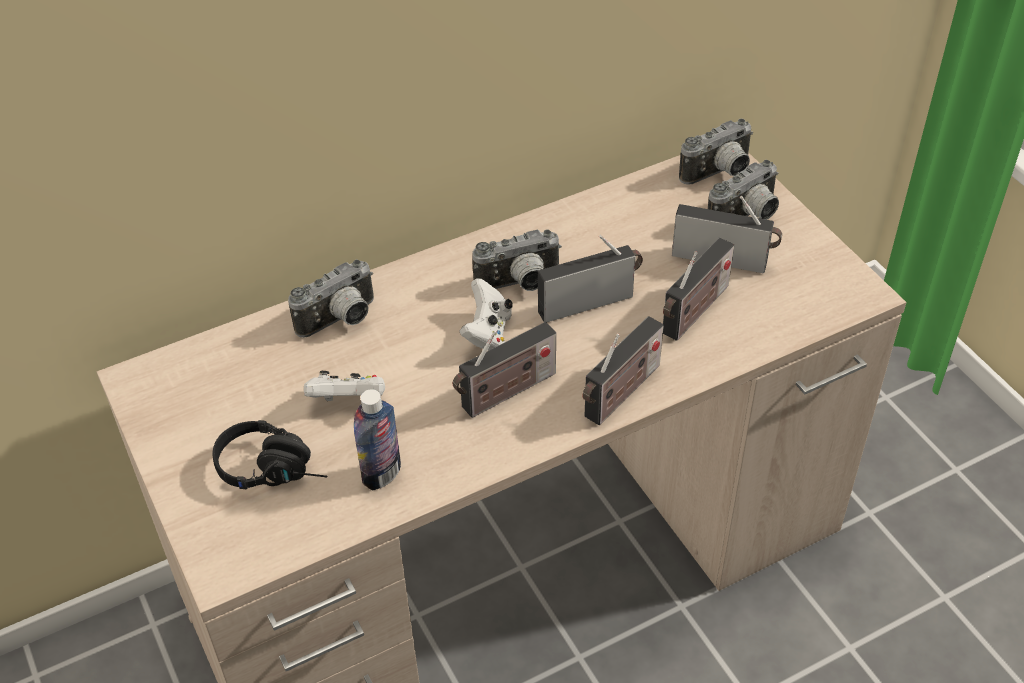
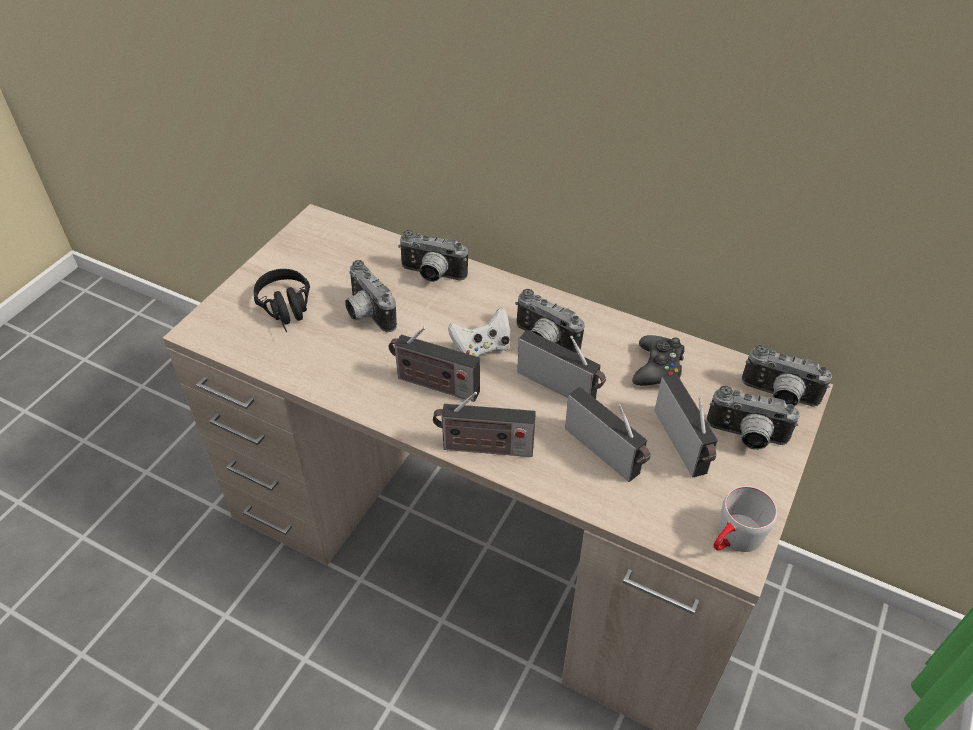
camera: 55 degrees right, 0 degrees up
white game controller [304,371,385,401] -> camera [345,260,397,332]
bottle [354,389,401,491] -> none
radio [663,237,734,341] -> radio turned 135 degrees counterclockwise [565,387,650,482]
none -> black game controller [632,335,684,386]
none -> grey mug [714,486,777,552]

